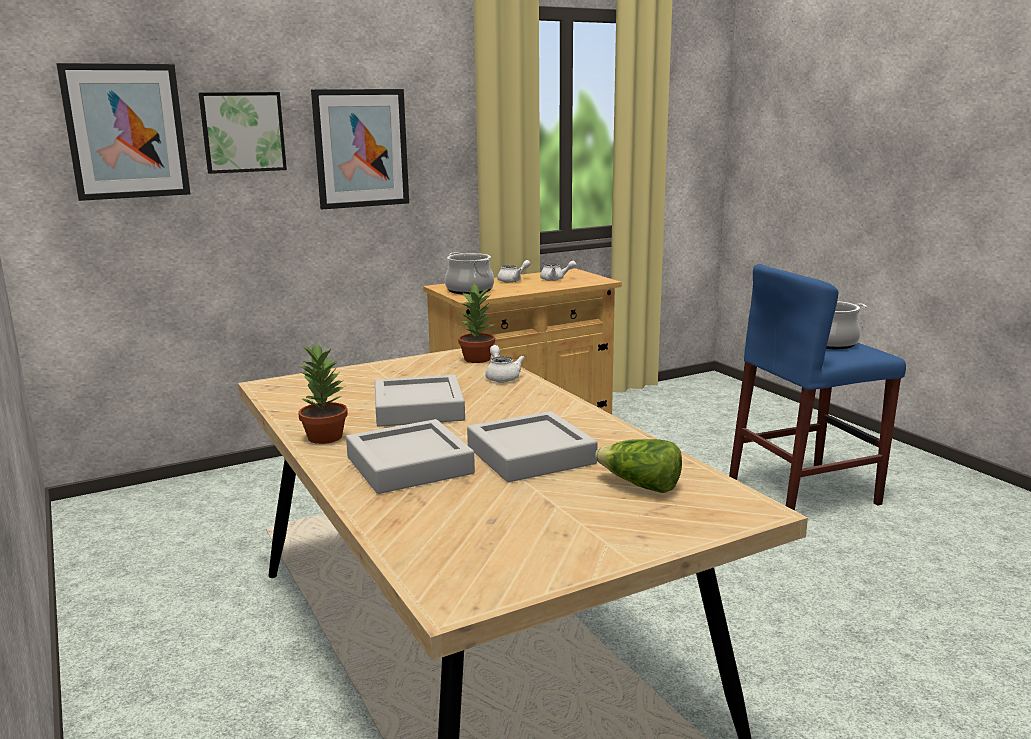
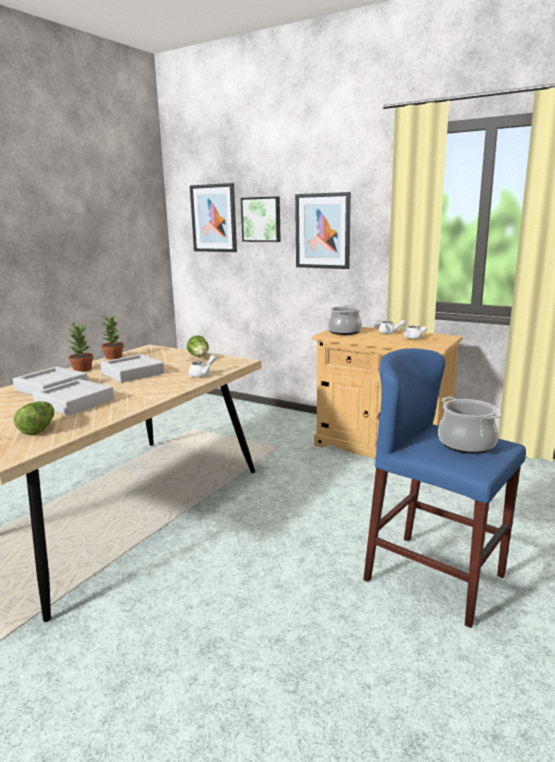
camera: 60 degrees right, 0 degrees up
potted plant [459,283,495,363] -> potted plant moved to [101,314,124,359]
none -> lettuce [187,335,209,356]

